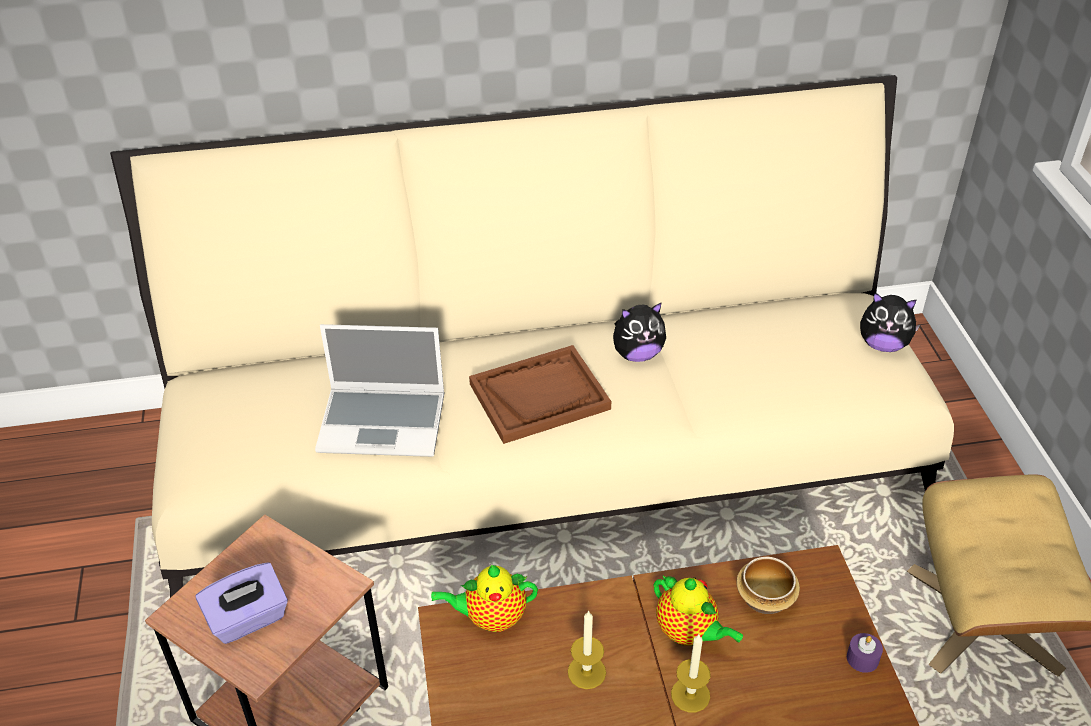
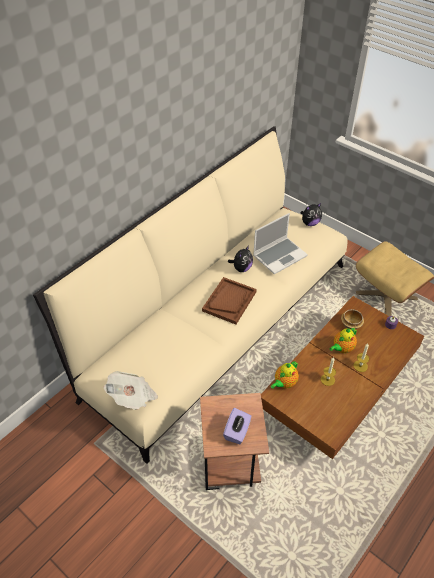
camera: 40 degrees left, 5 degrees up
laptop [315,324,444,457] -> laptop moved to [253,213,308,275]
teapot [654,576,743,646] -> teapot turned 135 degrees clockwise [330,328,357,353]
none -> newspaper [103,371,158,410]

